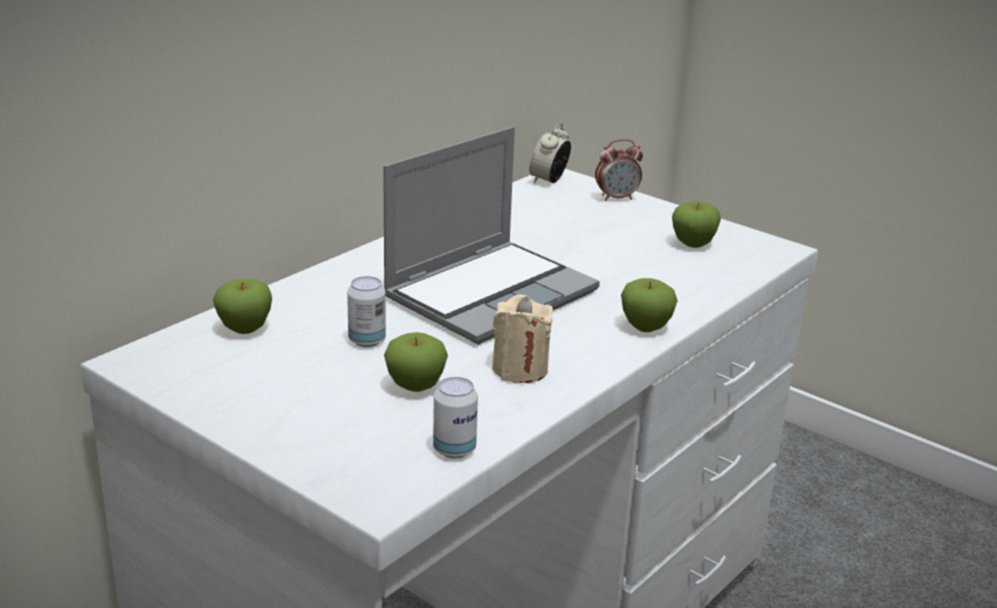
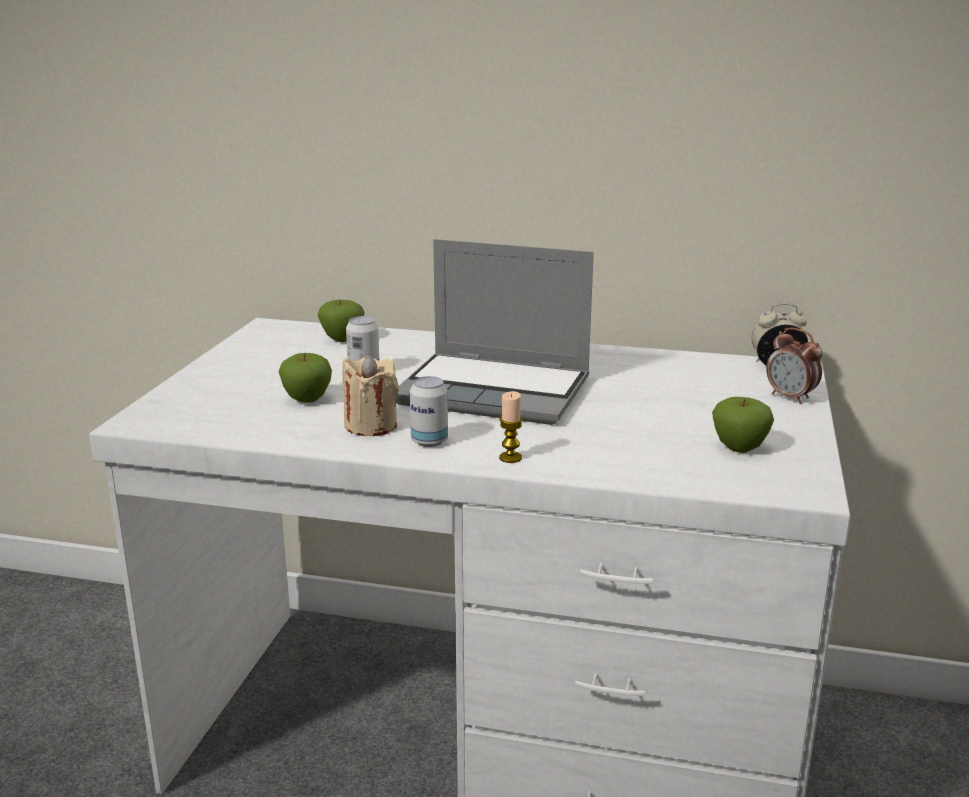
camera: 65 degrees right, 5 degrees down
can [433,377,478,459] -> can moved to [410,376,448,447]
apple [621,278,678,332] -> candle [499,391,523,463]

